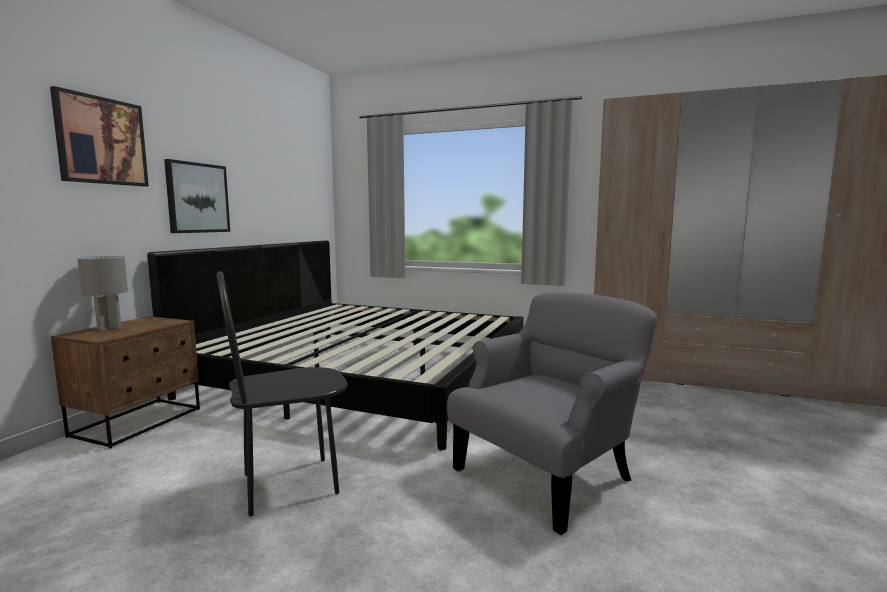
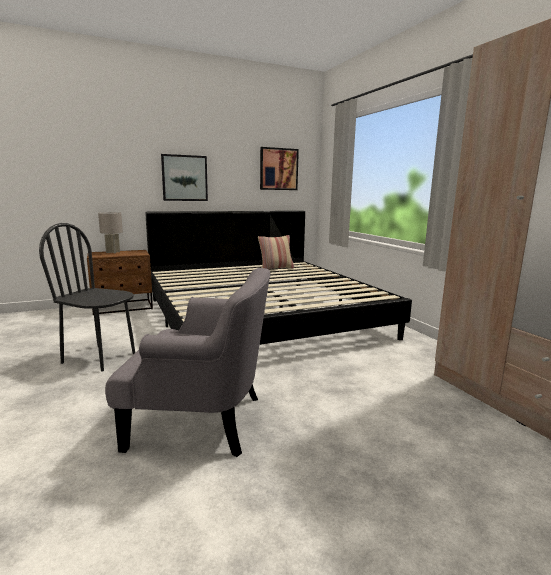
camera: 45 degrees right, 5 degrees up
picture [50,86,149,187] -> picture moved to [260,147,299,190]
none -> pillow [258,235,294,269]

